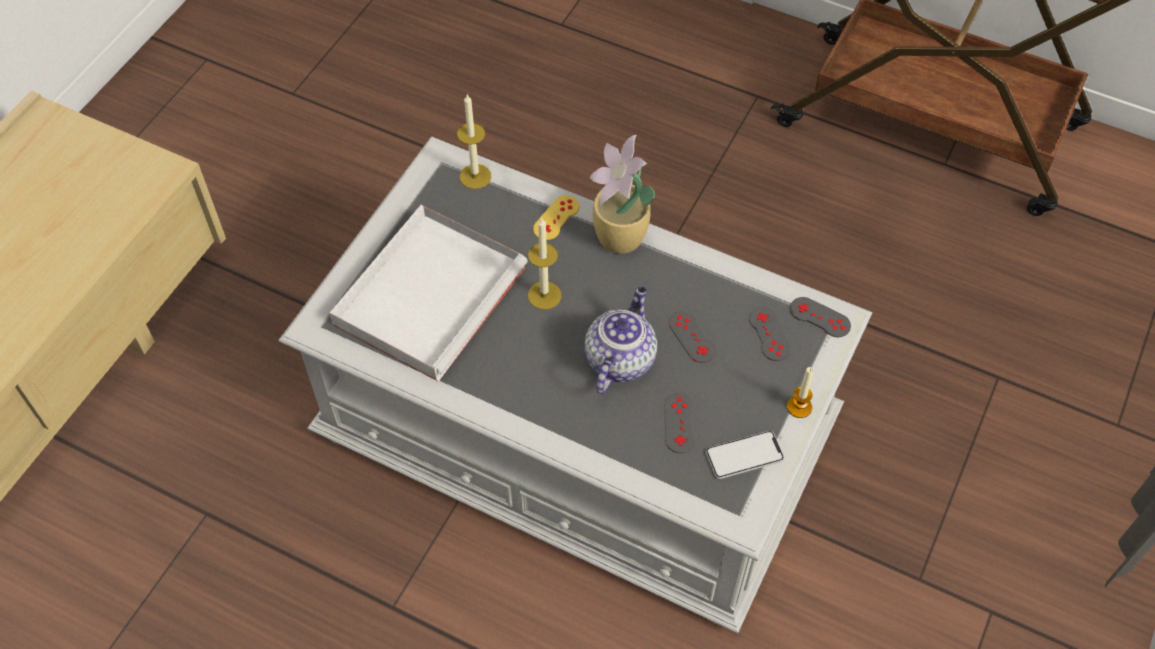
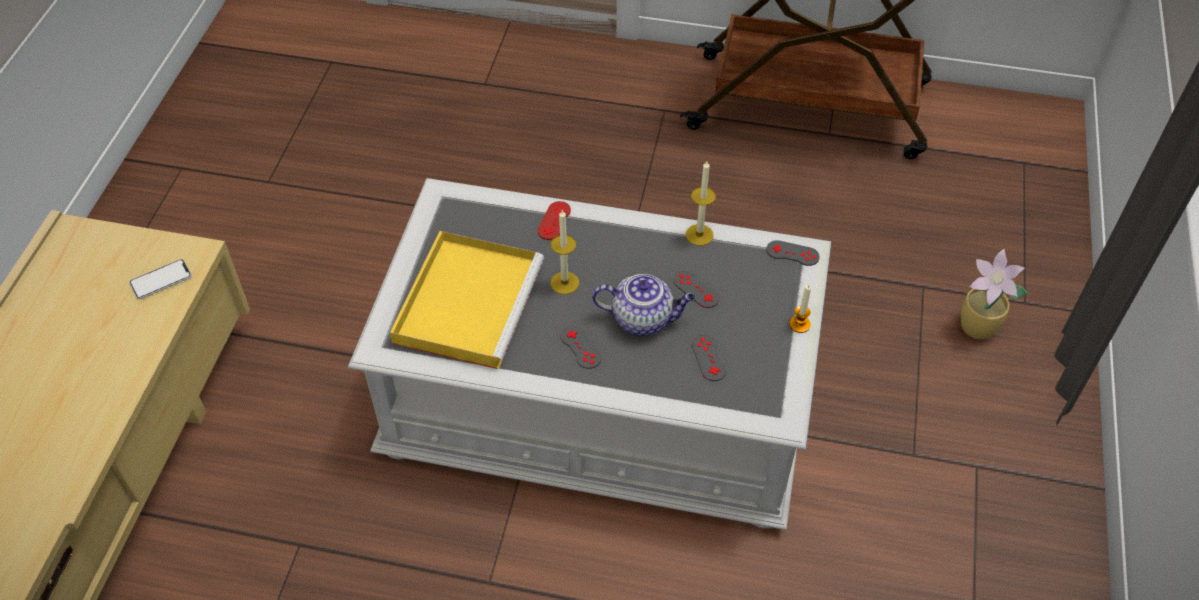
camera: 15 degrees left, 5 degrees down
white tray [330,205,528,382] -> yellow tray [390,231,544,369]
candle [457,95,491,189] -> candle moved to [686,161,716,246]
yellow game controller [533,195,579,240] -> red game controller [538,201,571,240]
teapot [585,286,657,394] -> teapot turned 90 degrees clockwise [592,274,695,336]
potted plant [590,135,655,254] -> potted plant moved to [961,249,1027,339]
phone [705,431,784,479] -> phone moved to [129,259,192,299]
grey game controller [749,307,790,361] -> grey game controller moved to [560,325,602,369]

